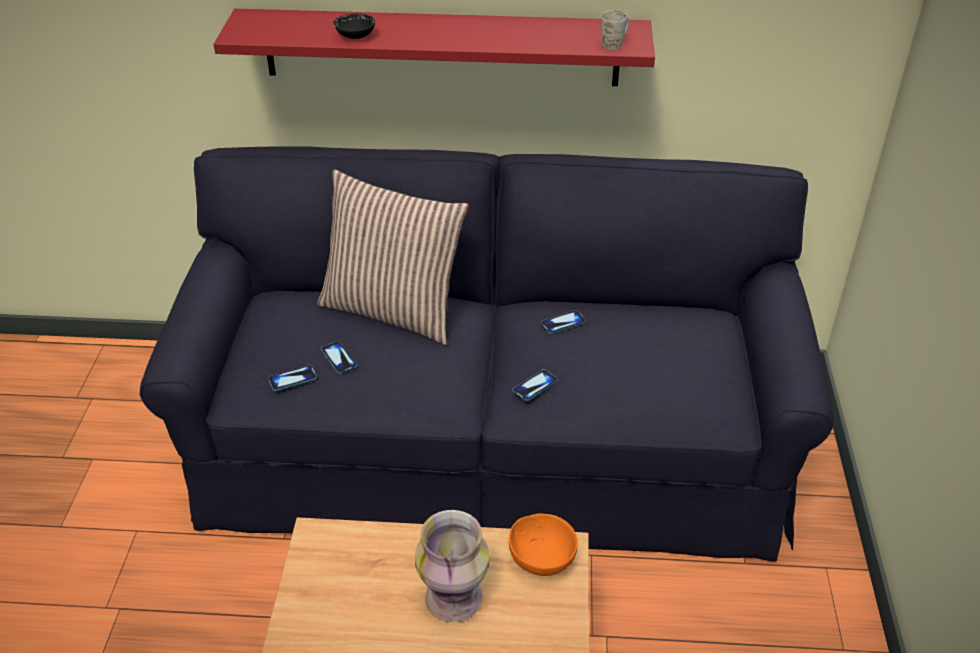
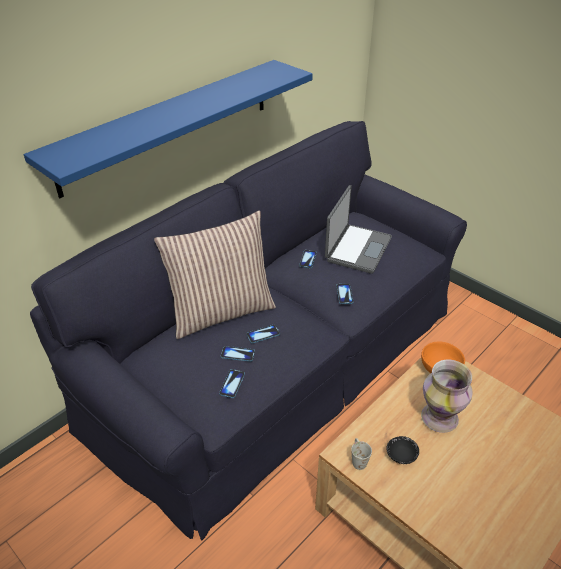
camera: 50 degrees left, 0 degrees up
red shelf [214,9,655,86] -> blue shelf [24,60,313,198]
black bowl [333,14,375,39] -> black bowl moved to [386,436,419,464]
white mug [601,10,629,50] -> white mug moved to [351,438,372,470]
none -> phone [246,325,280,343]
none -> laptop [325,185,392,274]

